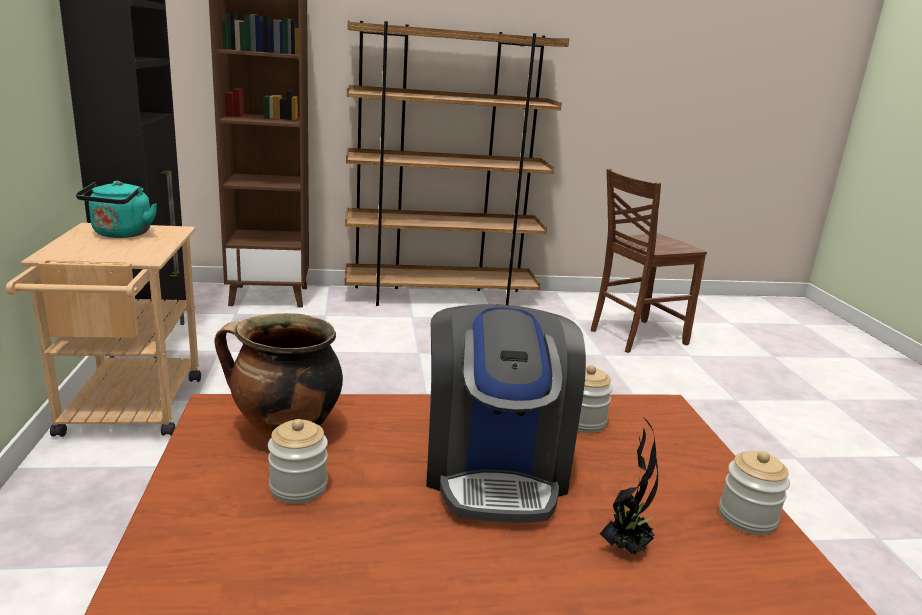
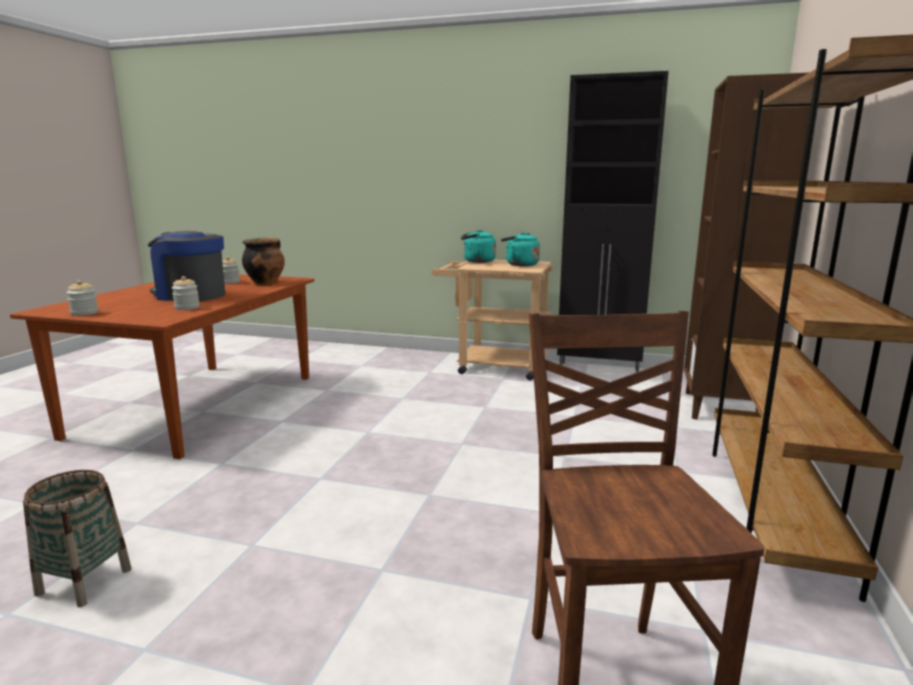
camera: 115 degrees right, 5 degrees down
potted plant [600,418,658,555] -> none
none -> basket [23,470,132,607]
none -> turquoise kettle [461,230,496,263]

